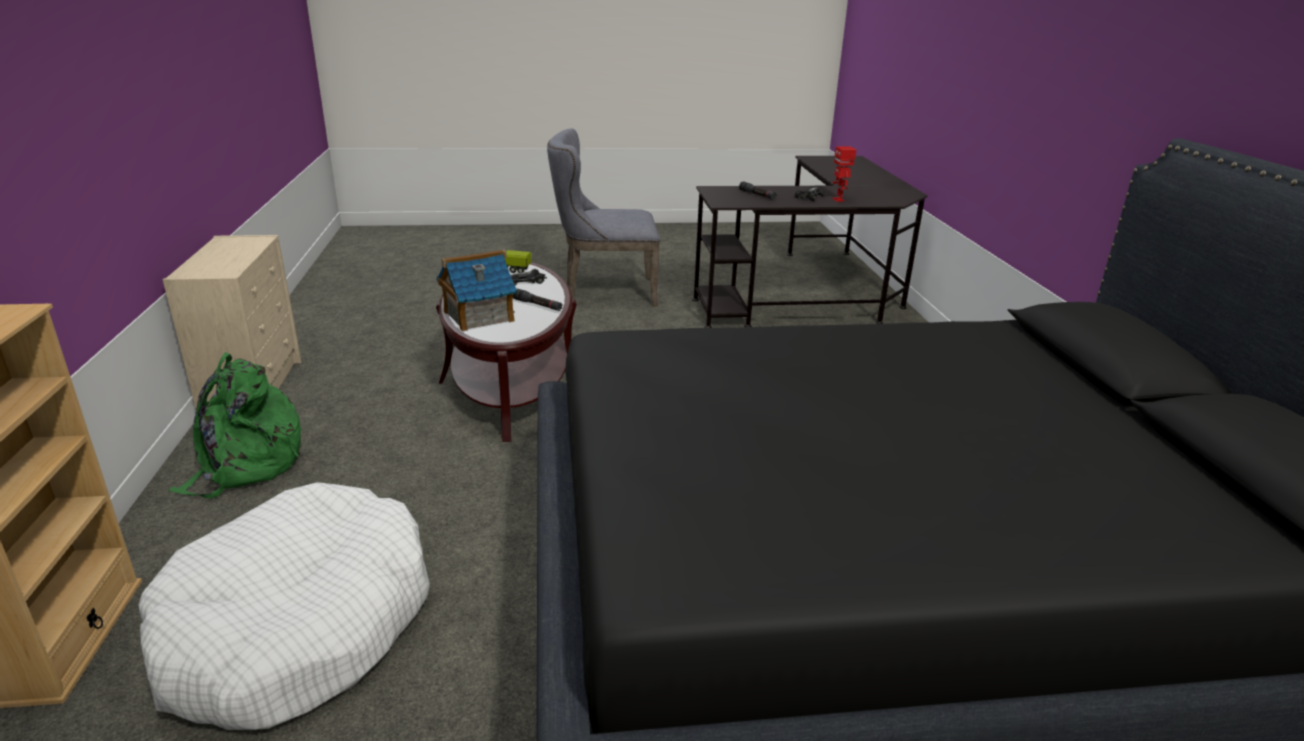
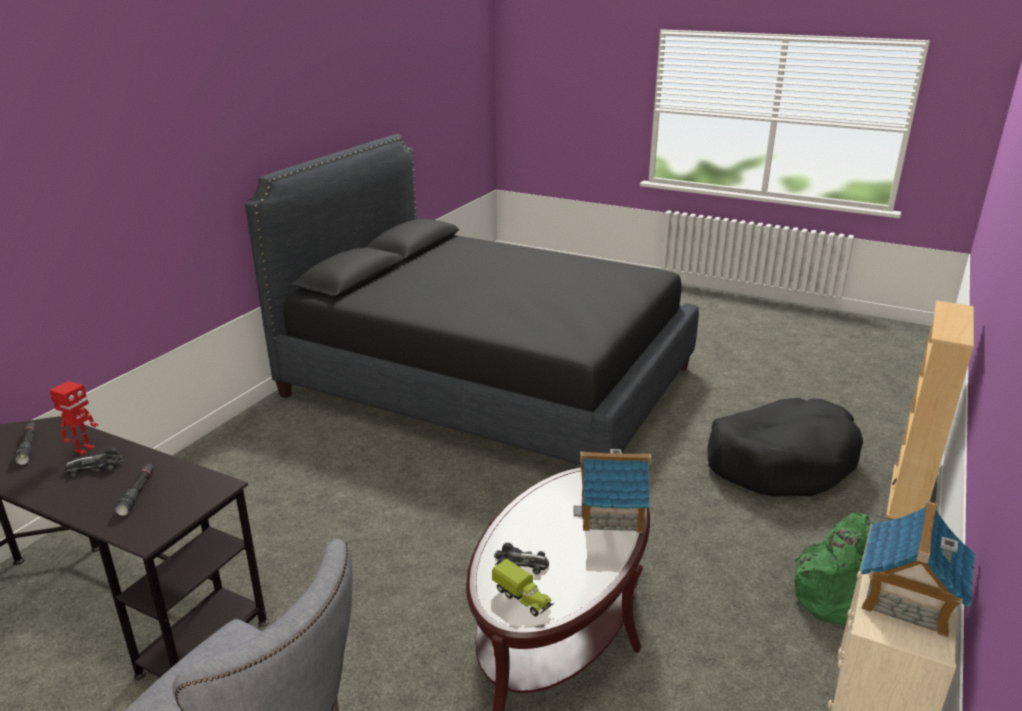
camera: 145 degrees left, 0 degrees up
white dog bed [138,482,430,730] -> black dog bed [707,398,863,497]
black flashlight [513,289,563,311] -> black flashlight moved to [15,423,36,465]
none -> toy house [861,501,975,638]

